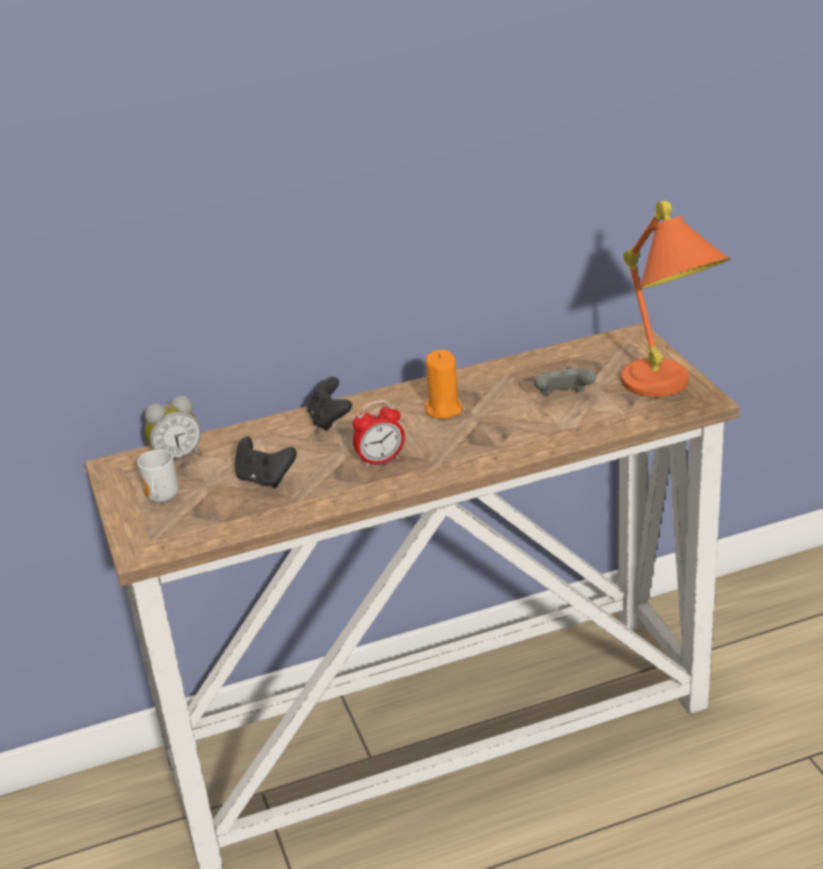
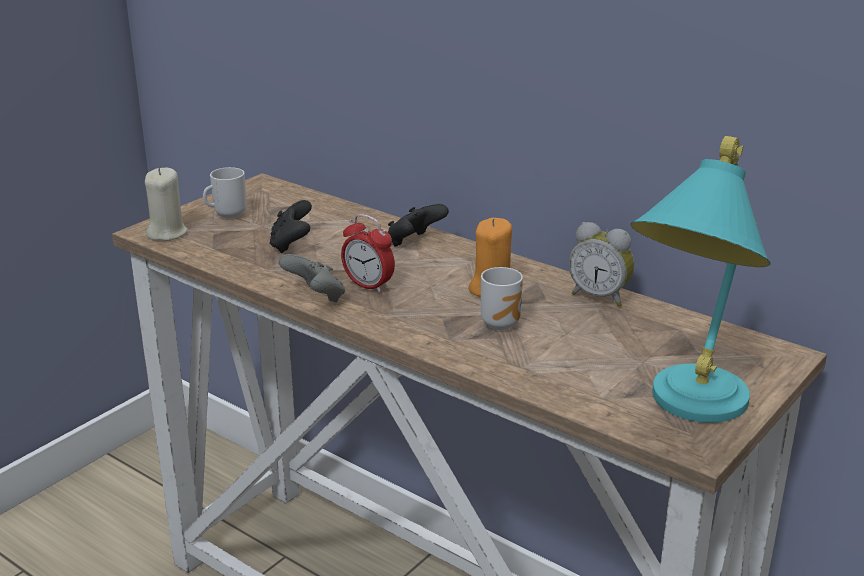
camera: 55 degrees right, 5 degrees down
alarm clock [145,396,202,459] -> alarm clock moved to [568,222,634,307]
grey game controller [534,366,596,395] -> grey game controller moved to [279,254,345,303]
orange table lamp [621,200,731,397] -> turquoise table lamp [630,136,771,423]
none -> beige candle [145,168,188,241]
none -> mug [481,267,523,330]

